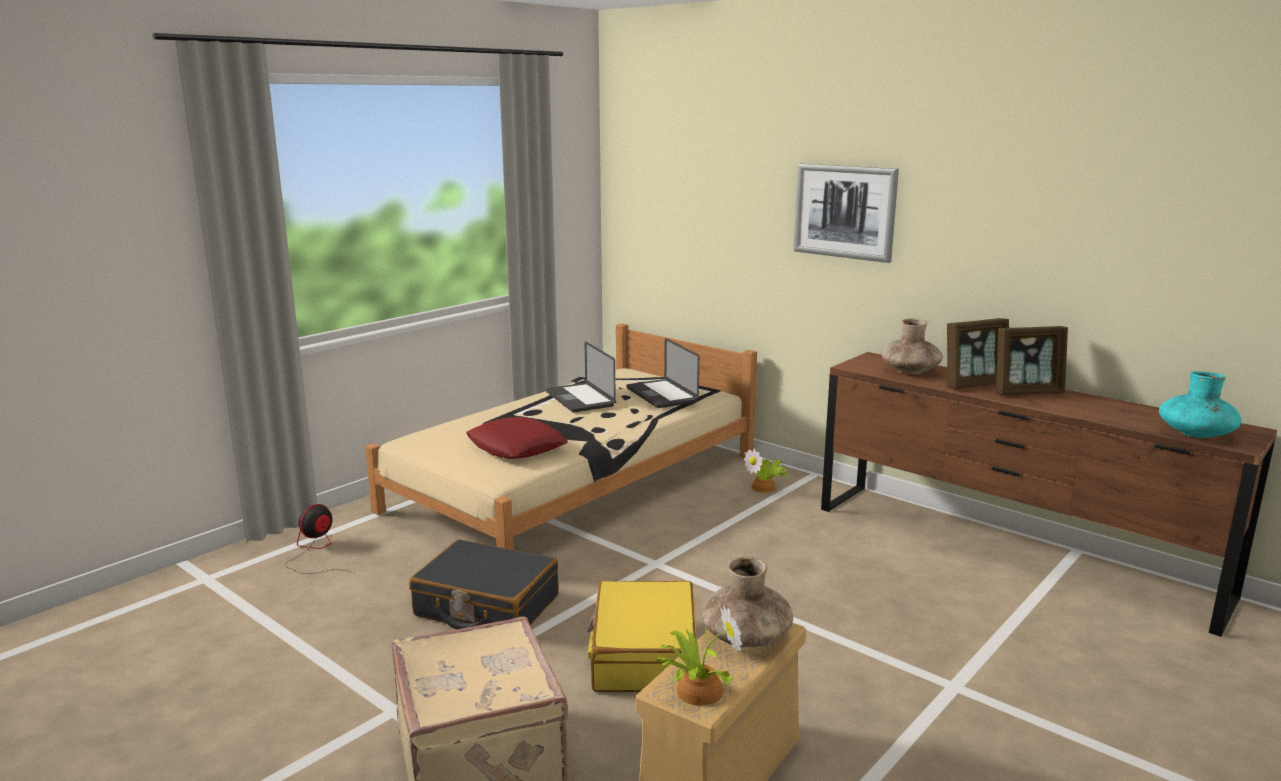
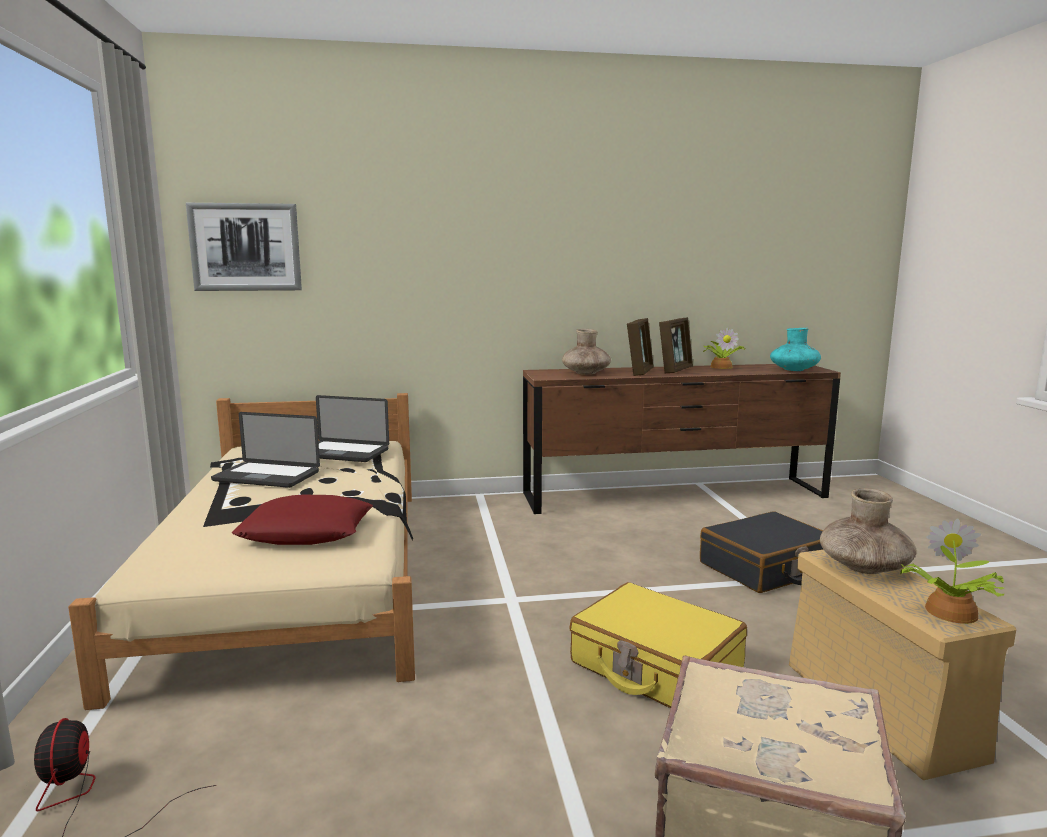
camera: 50 degrees left, 5 degrees down
black suitcase [409,539,559,630] -> black suitcase moved to [700,511,824,593]
potted plant [744,448,789,493] -> potted plant moved to [703,327,746,369]
picture [794,164,899,263] -> picture moved to [186,203,302,291]

